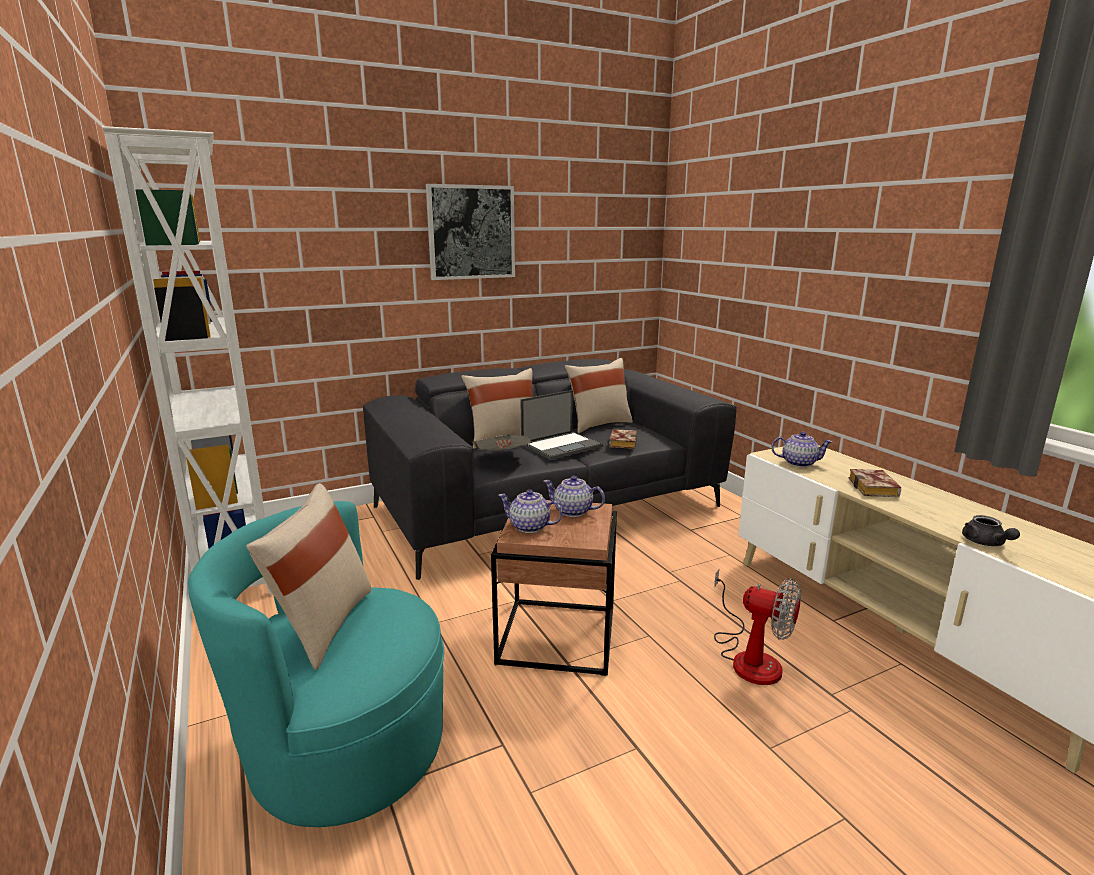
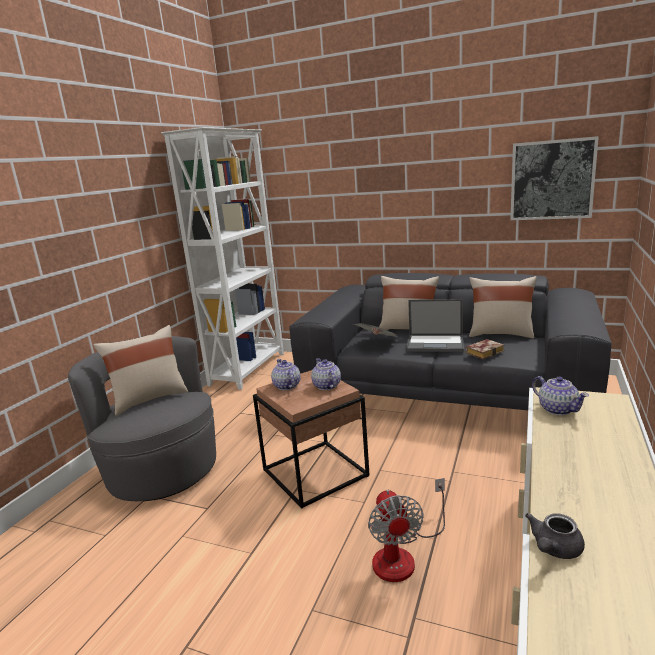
camera: 50 degrees right, 0 degrees up
turquoise armchair [188,501,444,827] -> grey armchair [68,336,216,501]
picture [426,184,515,280] -> picture moved to [510,136,599,220]
book [849,469,901,497] -> none

